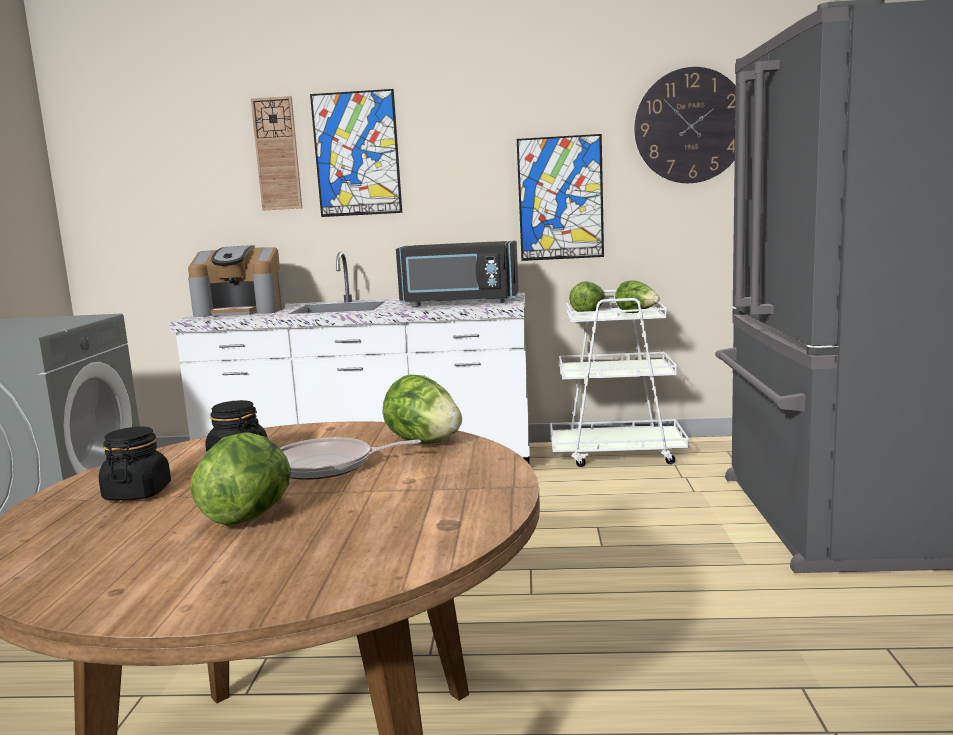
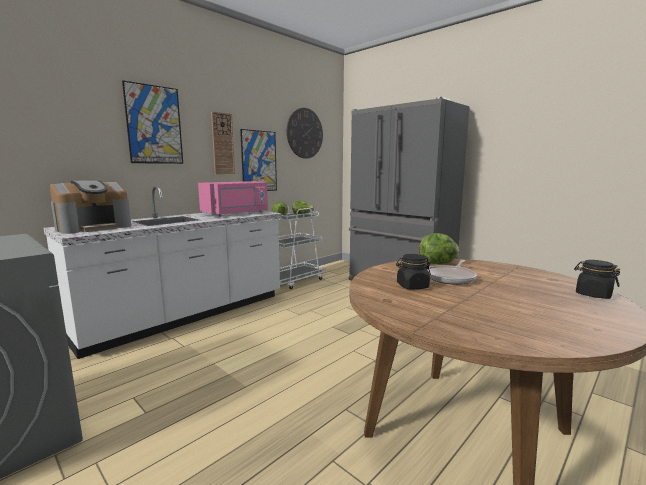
camera: 50 degrees left, 0 degrees up
black jar [99,427,171,500] -> black jar moved to [574,260,620,299]
lettuce [190,432,291,526] -> none
wall clock [251,96,302,211] -> wall clock moved to [211,112,235,174]
black microwave [396,241,519,306] -> pink microwave [198,181,268,217]

